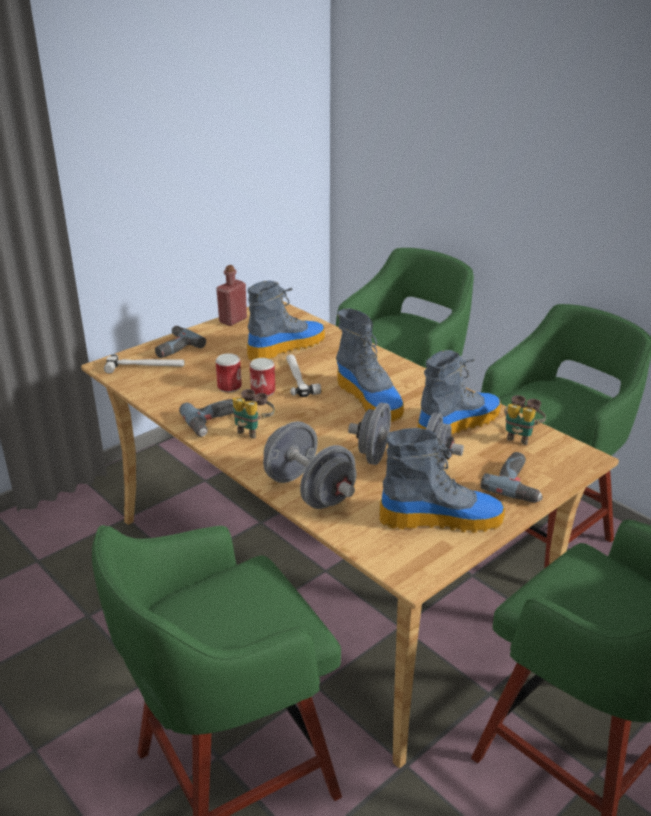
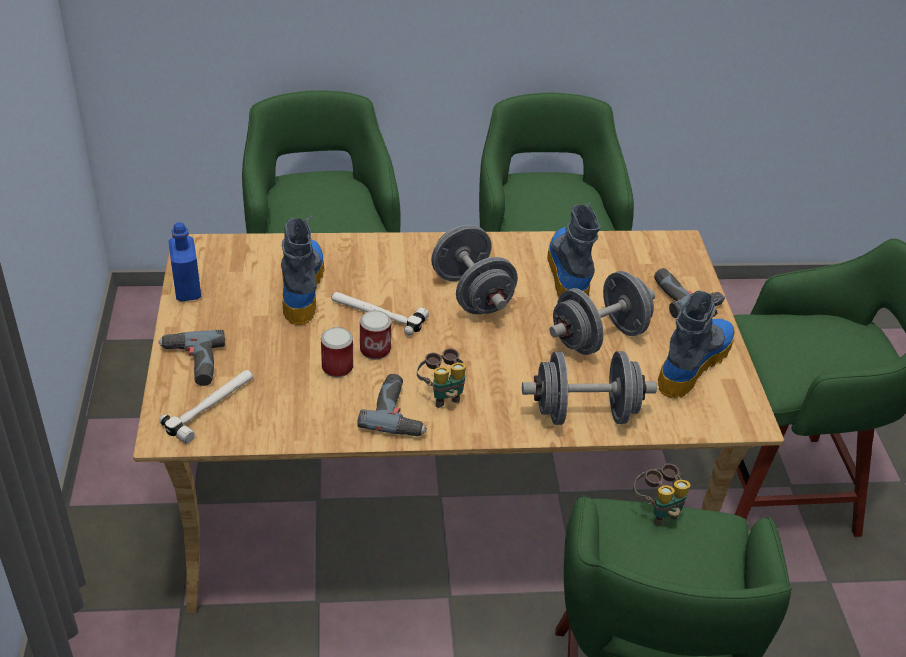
camera: 55 degrees left, 10 degrees up
red bottle [216,265,247,326] -> blue bottle [168,222,201,301]
boot [336,308,404,422] -> grey dumbbell [431,225,518,314]
binoculars [504,395,546,445] -> binoculars moved to [633,464,690,526]

